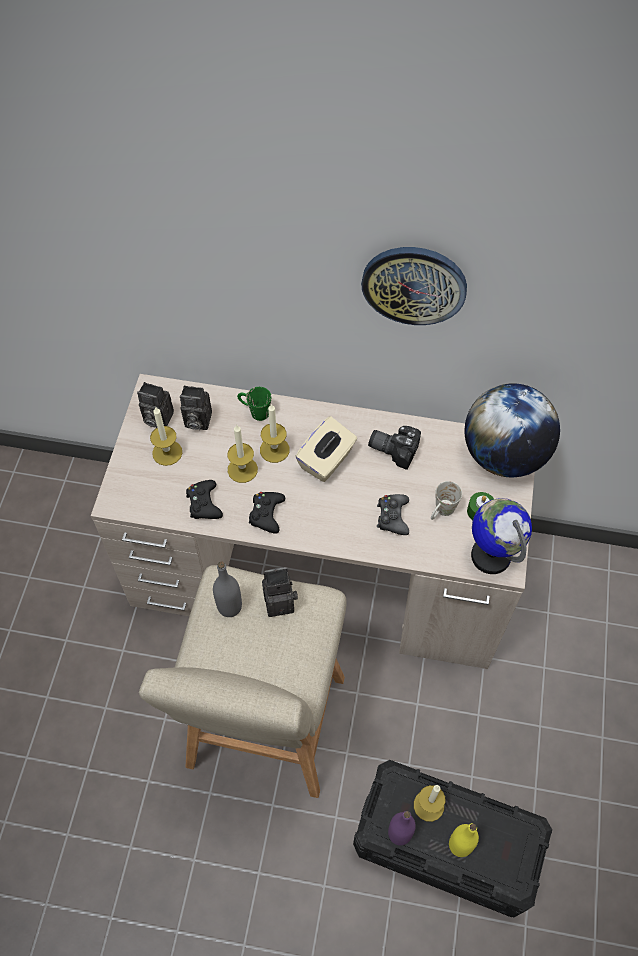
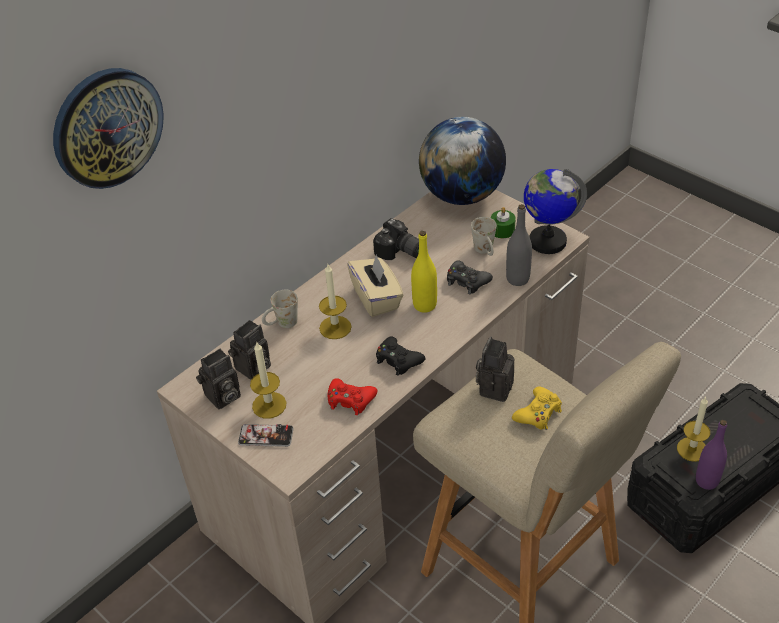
camera: 55 degrees left, 15 degrees down
black game controller [186,480,223,519] -> red game controller [328,378,377,415]
grey bottle [213,562,242,617] -> grey bottle moved to [506,204,532,286]
candle [227,424,258,483] -> none
green mug [237,387,271,421] -> white mug [262,290,298,328]
wall clock [361,247,467,325] -> wall clock moved to [53,68,164,189]
camera [368,426,421,470] -> camera turned 105 degrees counterclockwise [373,218,419,260]
yellow bottle [449,823,479,857] -> yellow bottle moved to [411,231,437,313]
none -> phone [238,424,294,447]
none -> yellow game controller [512,386,562,430]

